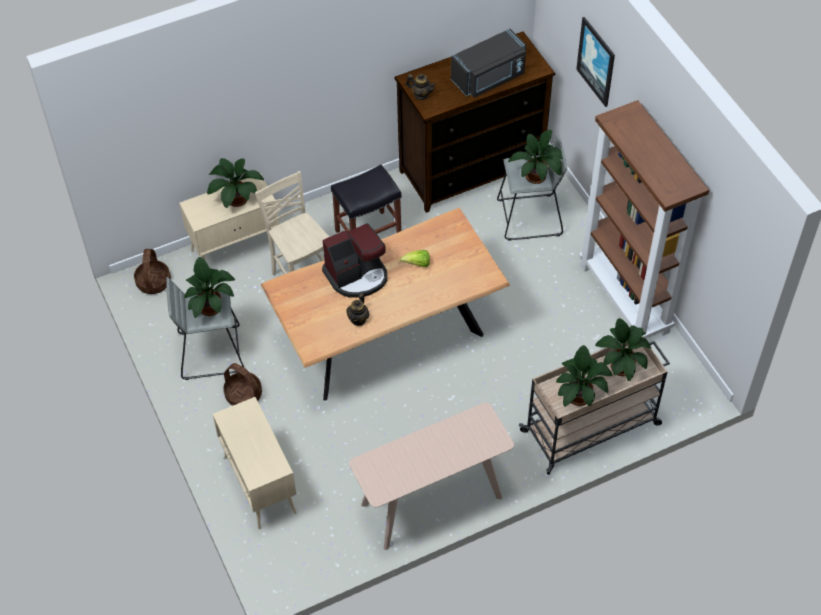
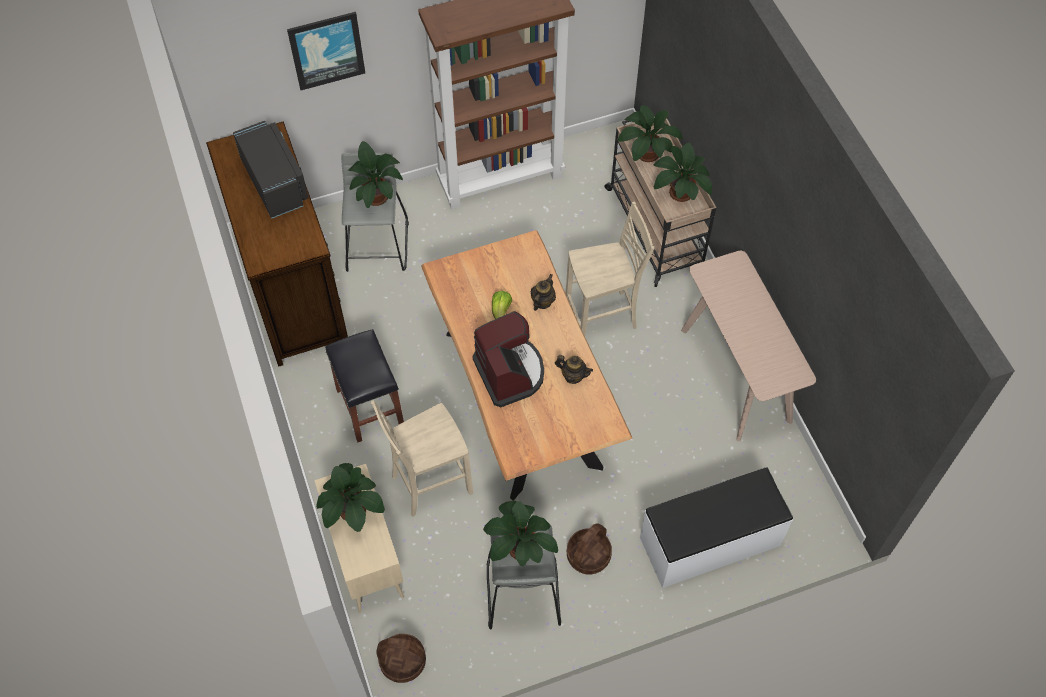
camera: 85 degrees left, 5 degrees up
beige cabinet [213,397,296,529] -> white bench [640,467,793,588]
teapot [406,74,436,100] -> teapot moved to [531,274,556,311]
none -> beige chair [565,201,654,337]

